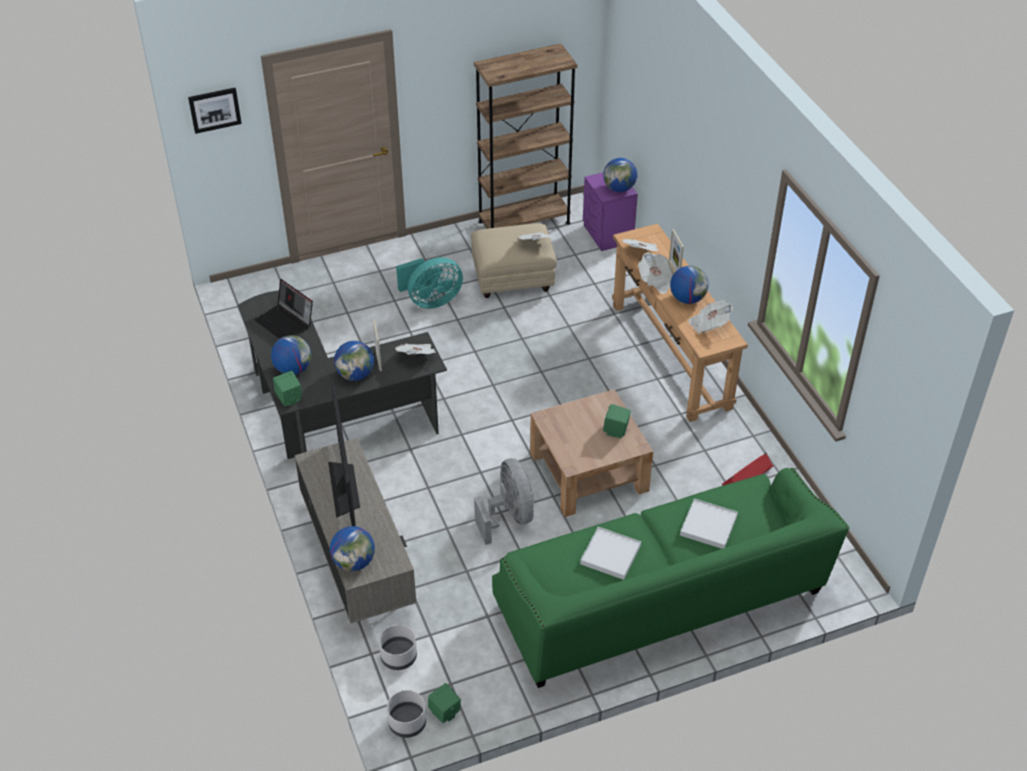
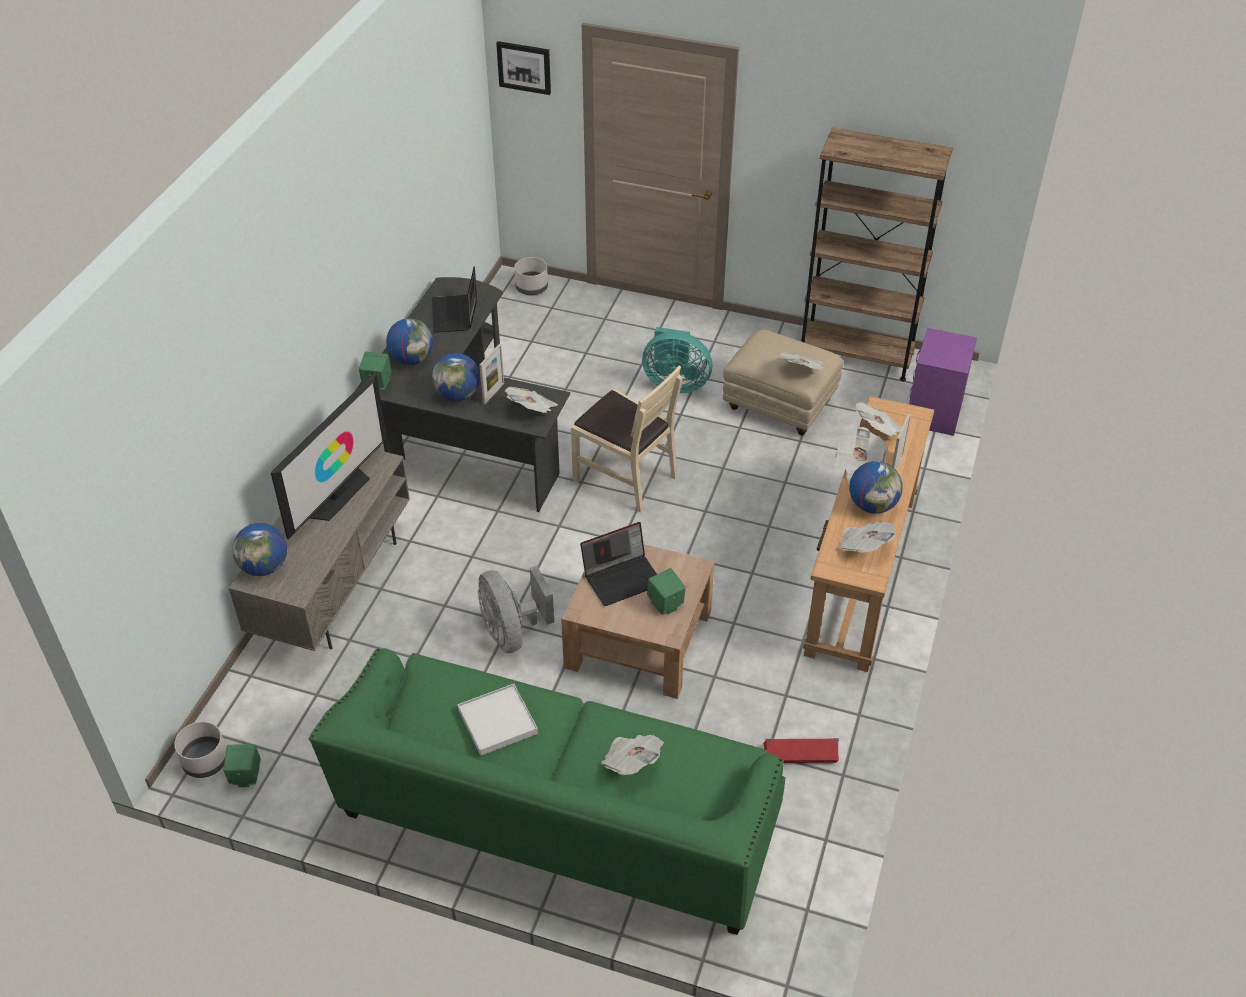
camera: 40 degrees right, 0 degrees up
grey planter [379,625,417,670] -> grey planter moved to [514,257,548,295]
grey fan [474,458,534,545] -> grey fan turned 135 degrees clockwise [478,566,554,653]
globe [603,158,637,192] -> none
white tray [680,499,738,549] -> newspaper [601,734,664,775]
none -> beige chair [571,366,683,513]
none -> laptop [580,522,657,606]

